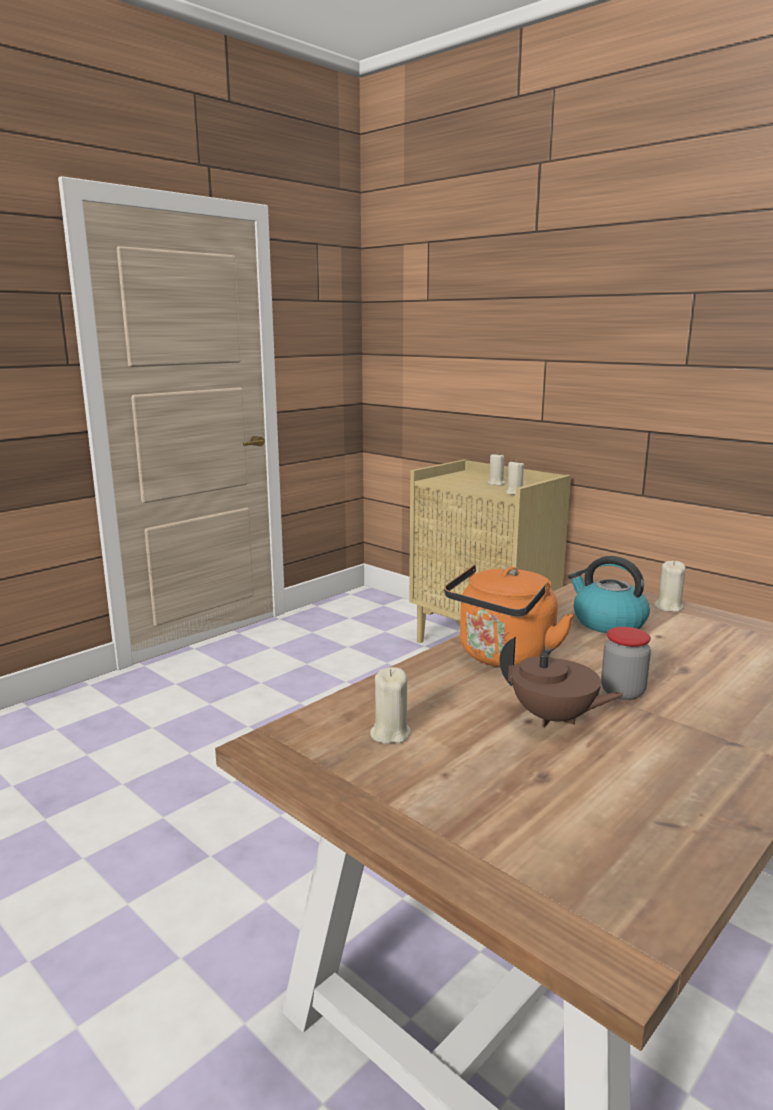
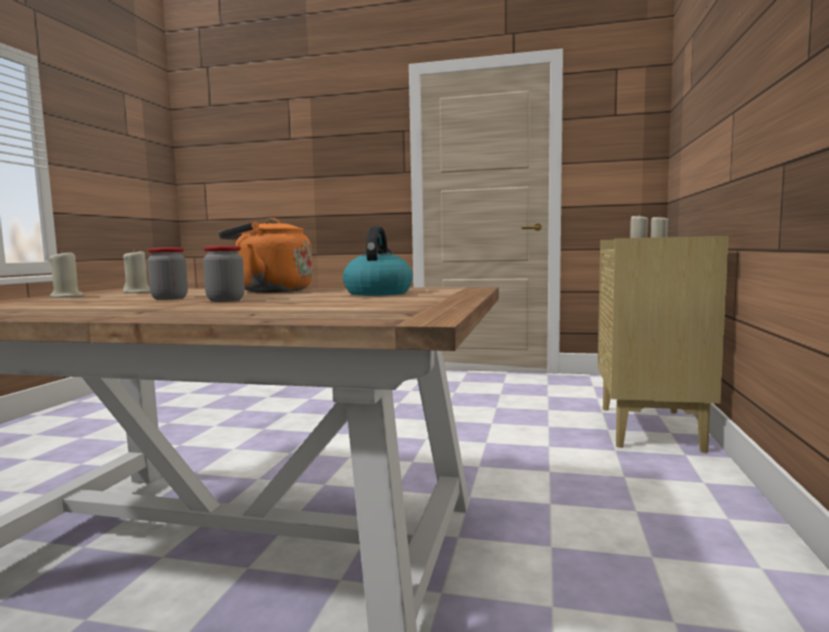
camera: 60 degrees right, 10 degrees down
brown teapot [500,637,624,728] -> jar [147,247,188,300]
beige candle [654,561,686,612] -> beige candle moved to [49,250,84,298]

